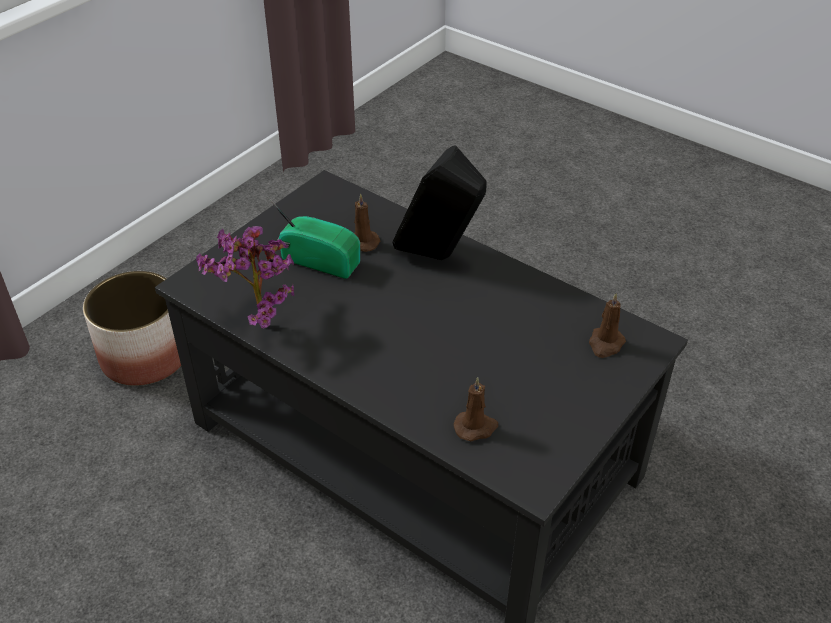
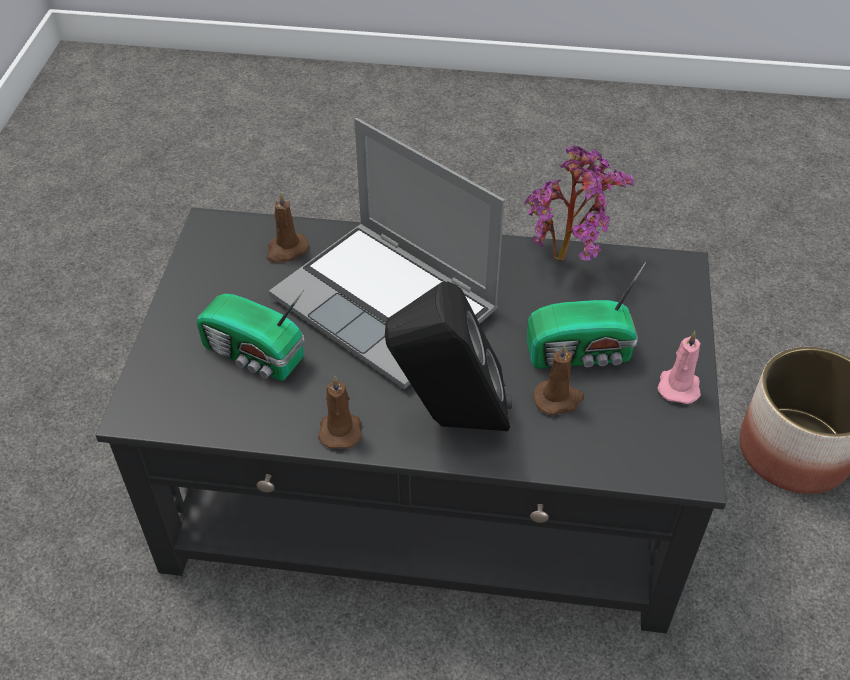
camera: 150 degrees right, 5 degrees up
brown candle [589,293,626,358] -> brown candle moved to [318,376,362,449]
none -> radio [197,289,305,381]
none -> laptop [269,118,505,389]
none -> pink candle [658,331,701,404]

